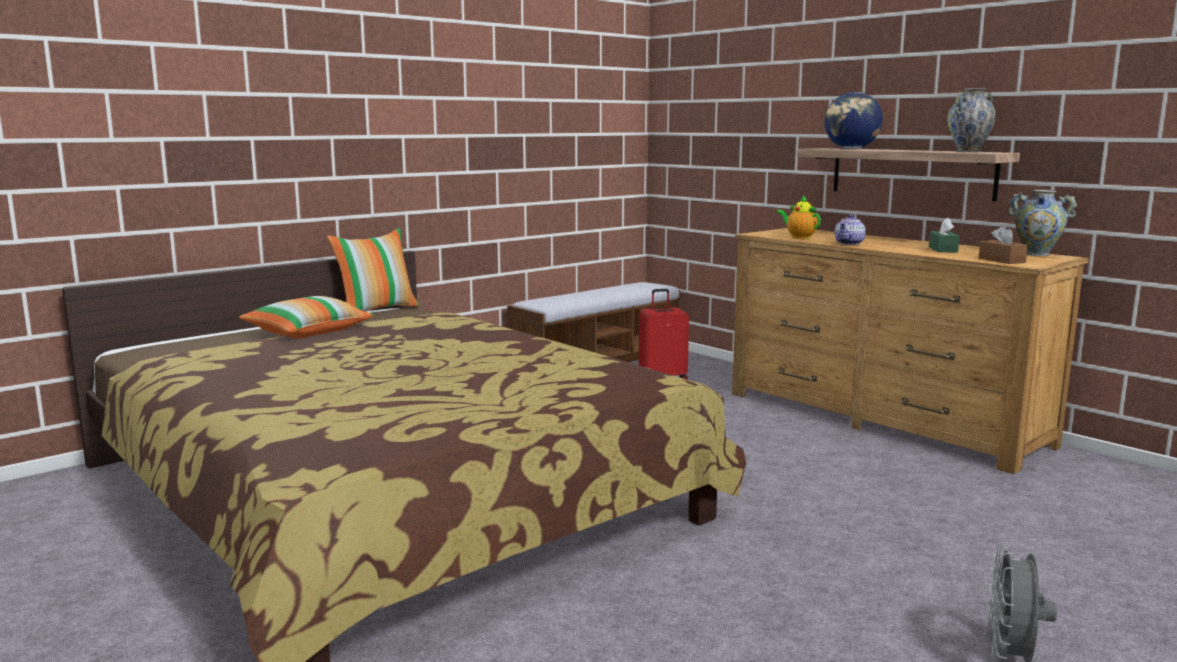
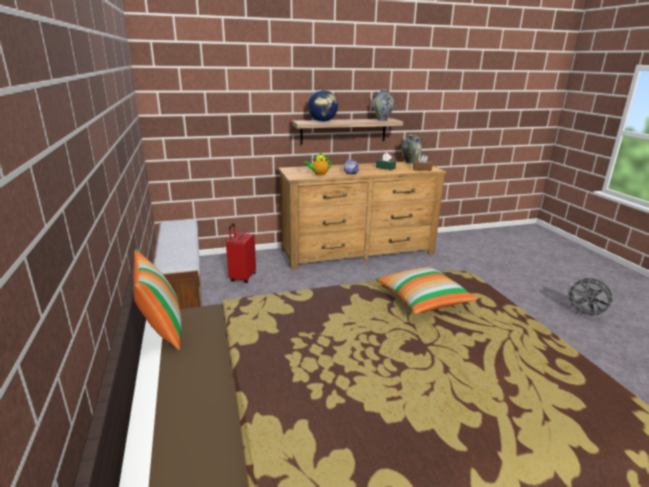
camera: 65 degrees left, 10 degrees up
pillow [239,296,374,338] -> pillow moved to [375,267,477,314]

